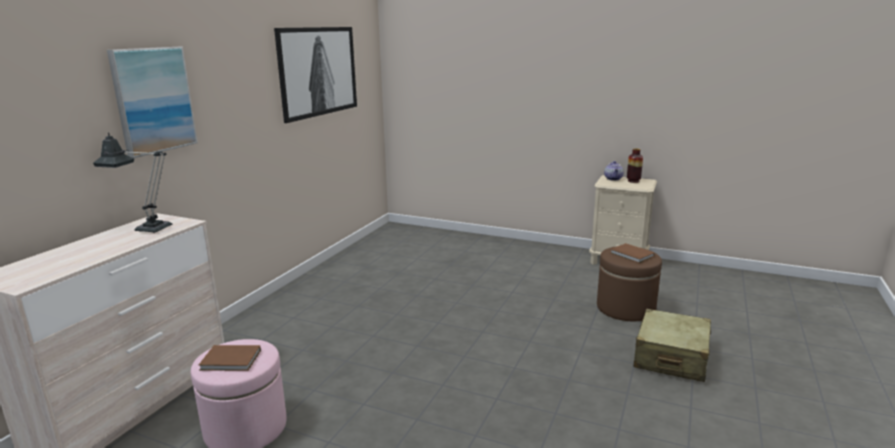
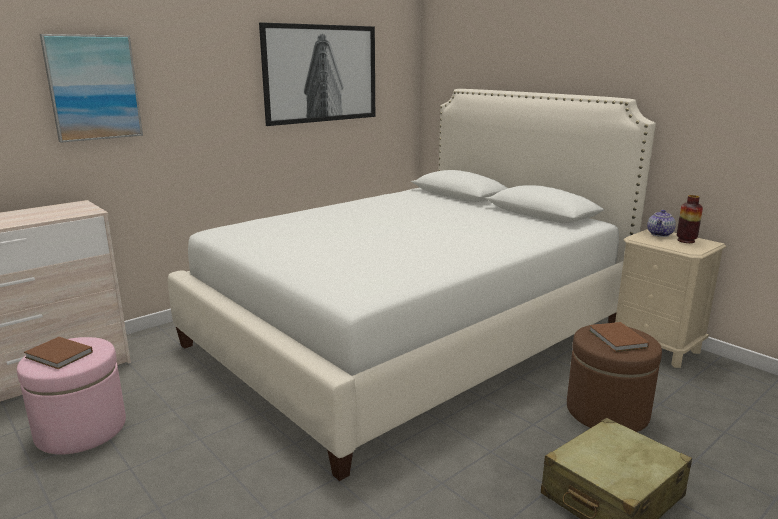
camera: 25 degrees right, 0 degrees up
table lamp [93,132,172,233] -> none
none -> white bed [168,89,656,481]

